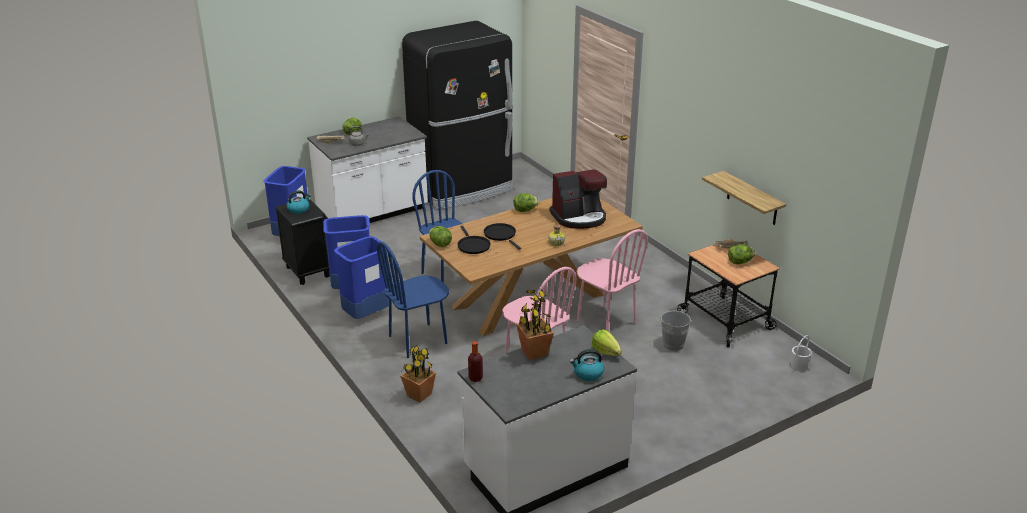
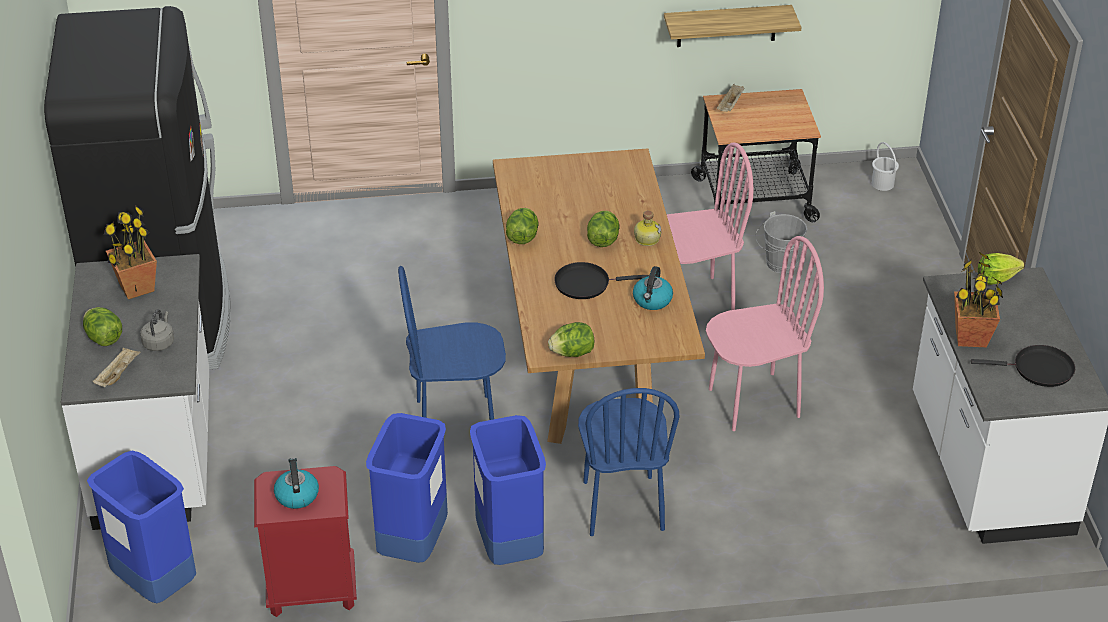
camera: 65 degrees left, 10 degrees up
black nightstand [275,199,330,285] -> red nightstand [254,466,357,617]
potted plant [400,345,436,402] -> potted plant moved to [104,206,157,299]
black frying pan [457,226,491,254] -> black frying pan moved to [971,345,1075,387]
bottle [468,341,483,382] -> none
coffee machine [549,169,607,229] -> none
kettle [570,349,604,381] -> kettle moved to [633,266,673,310]
lettuce [728,244,755,264] -> lettuce moved to [587,211,620,247]

